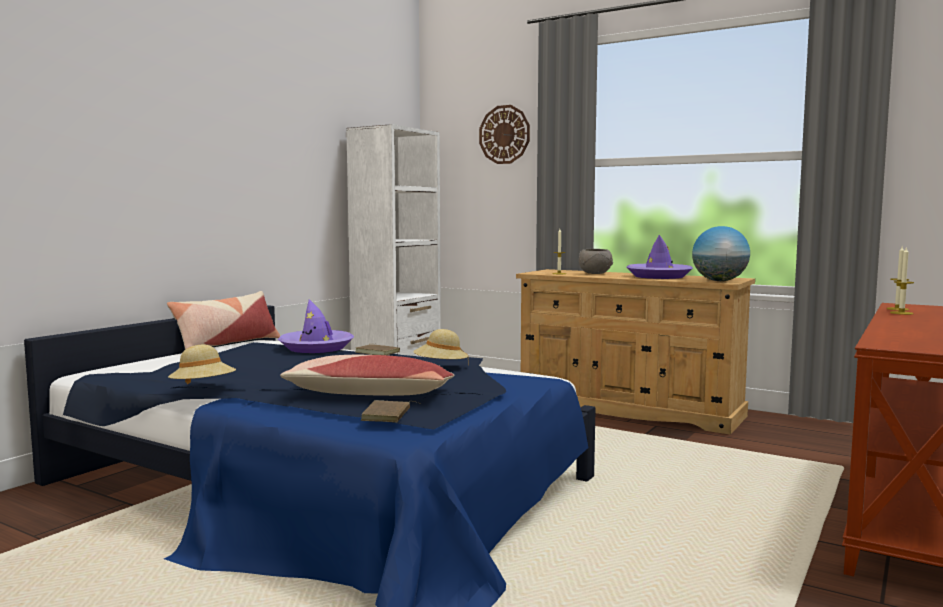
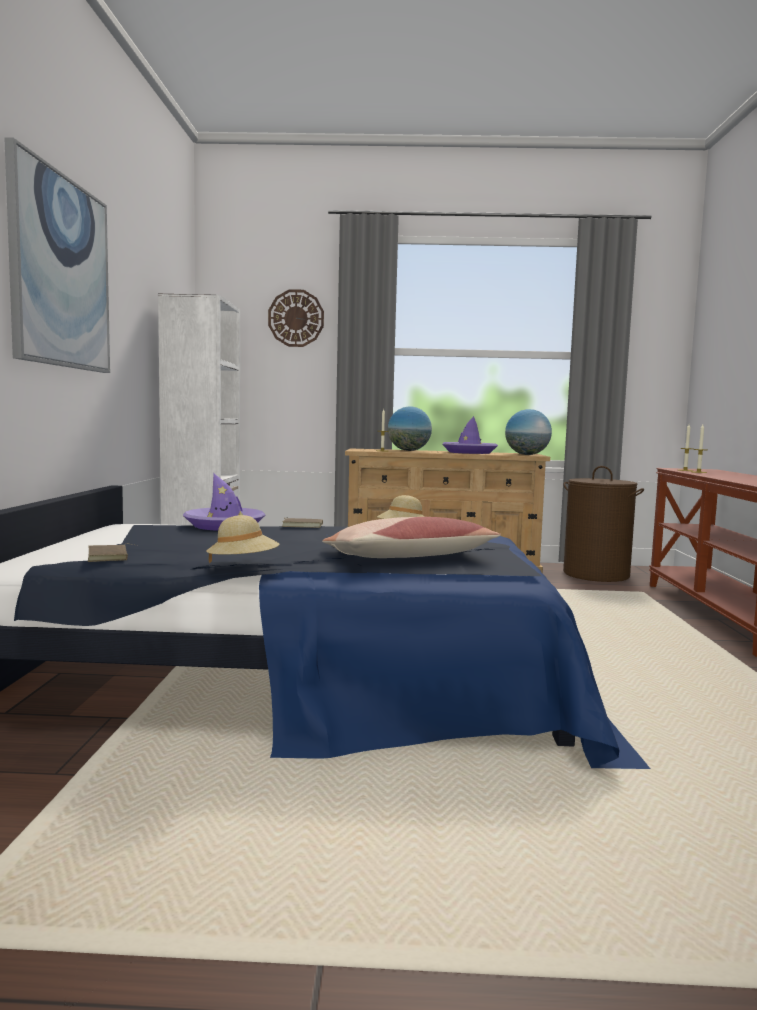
camera: 30 degrees left, 0 degrees up
pillow [167,291,280,349] -> none
brown book [361,400,418,422] -> brown book moved to [88,544,137,562]
grey bowl [579,249,613,274] -> globe [388,407,432,451]
none -> picture [4,137,110,373]
none -> brown laundry basket [563,466,644,582]

